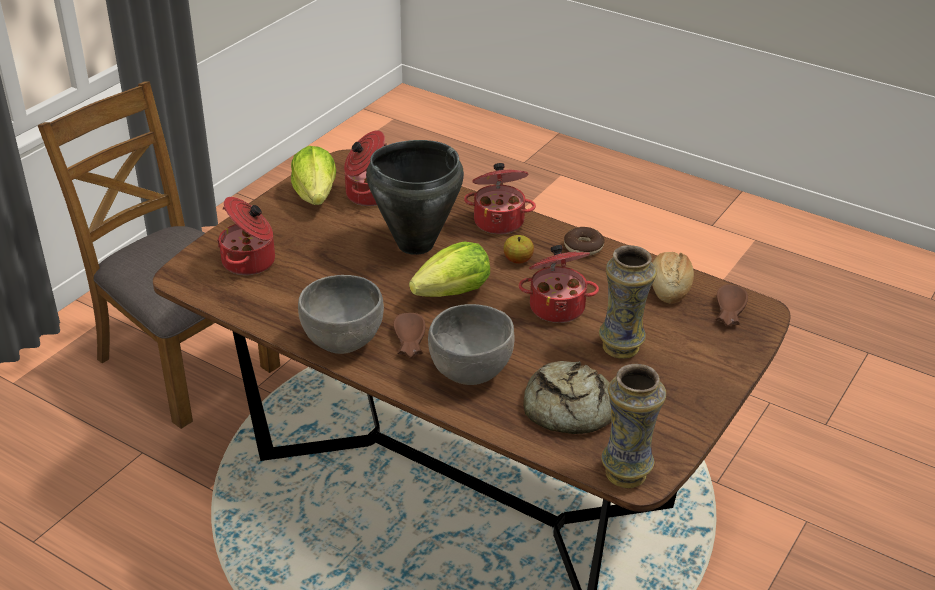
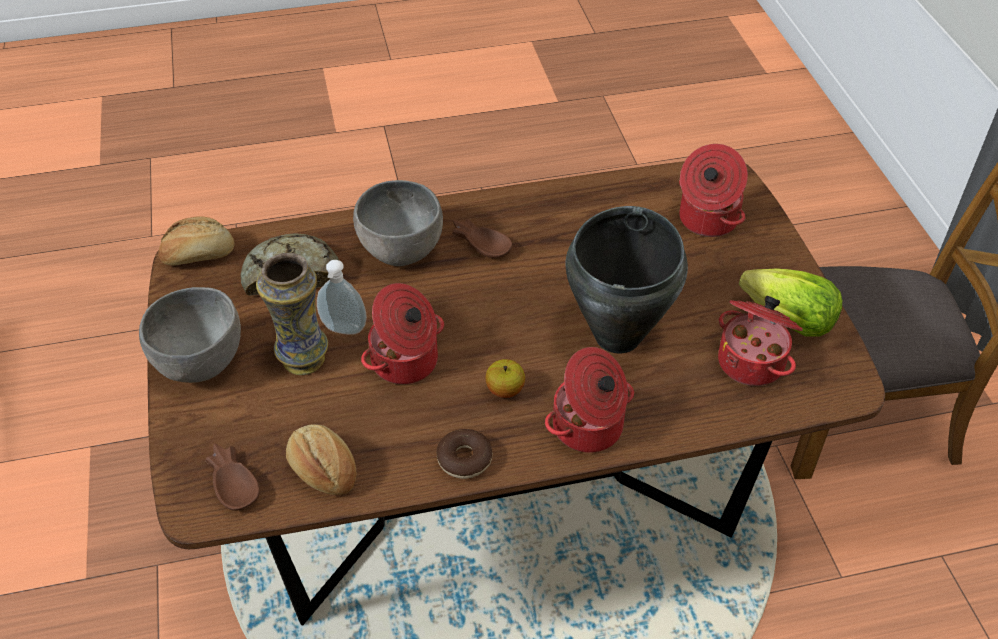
camera: 135 degrees right, 10 degrees up
grey bowl [298,275,384,354] -> grey bowl moved to [139,287,241,383]
lettuce [409,241,490,297] -> none
vase [601,364,666,488] -> bread [158,216,235,265]
none -> soap dispenser [317,260,367,335]

